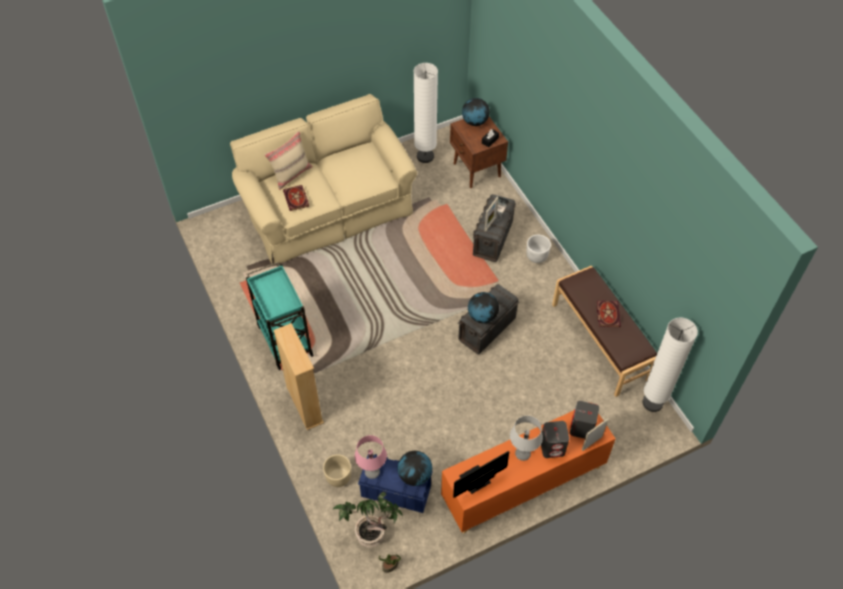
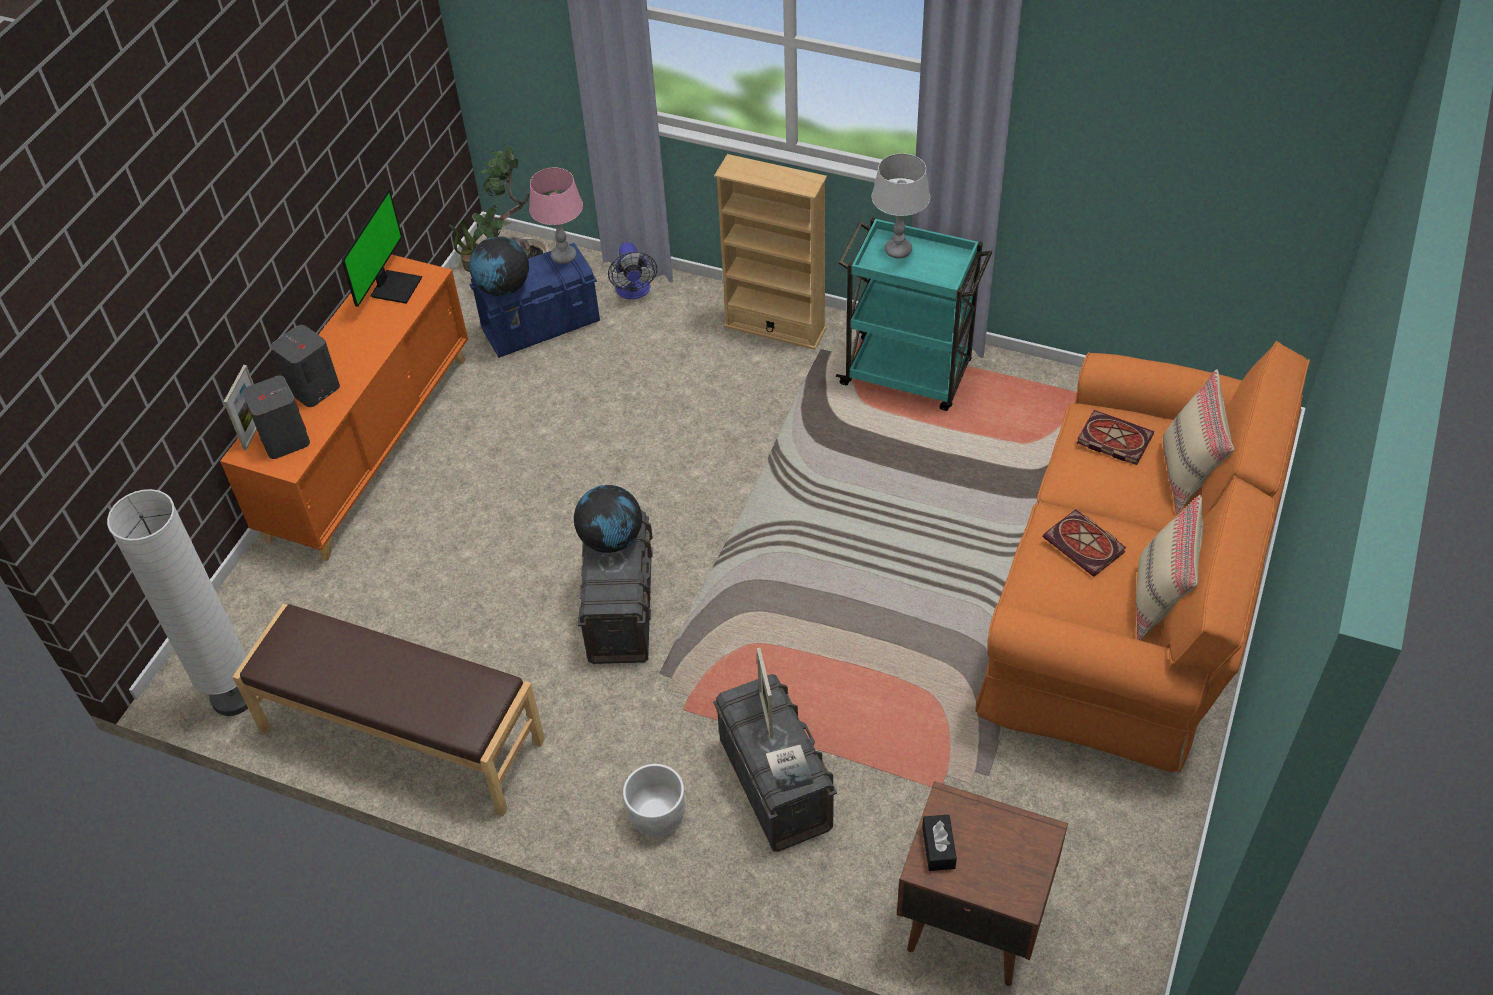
camera: 140 degrees right, 5 degrees down
beige sofa [230,94,417,265] -> orange sofa [976,341,1310,773]
beige planter [323,454,351,487] -> fan [608,242,657,299]
white floor lamp [414,63,438,163] -> none
globe [462,98,490,126] -> none
grey table lamp [510,416,543,461] -> grey table lamp moved to [872,153,930,259]
book [597,301,621,327] -> book moved to [1043,509,1126,577]
none -> beige pillow [1136,495,1203,640]

